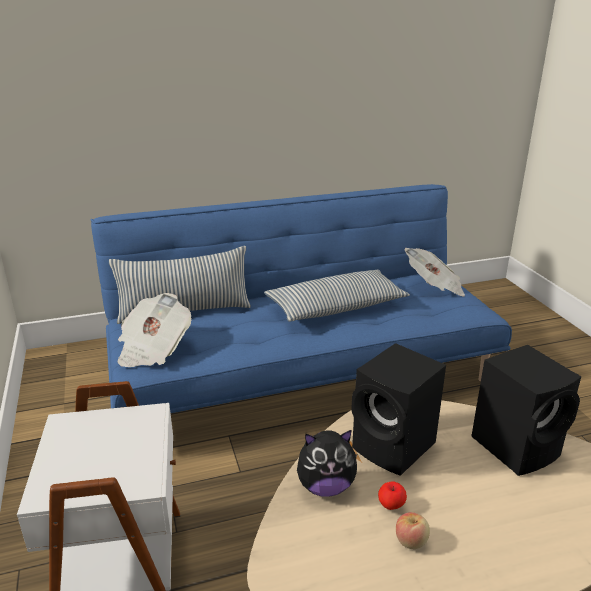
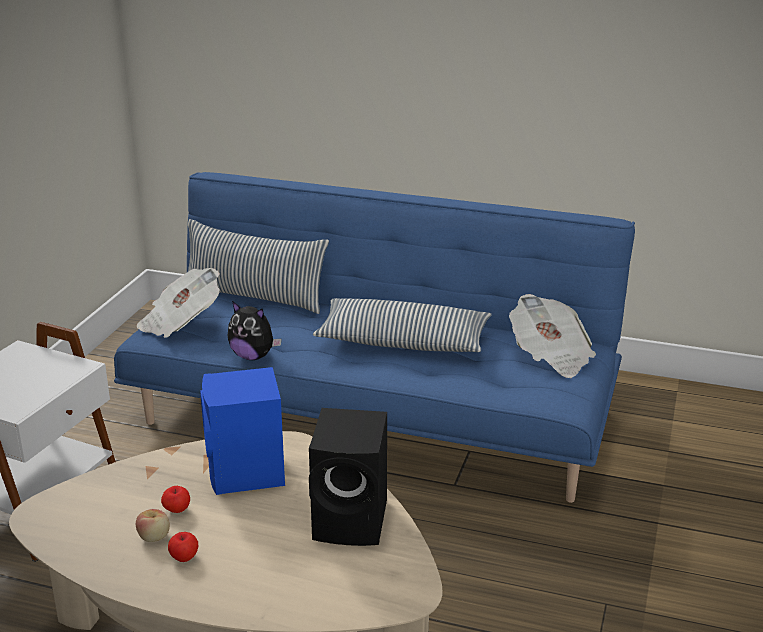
camera: 35 degrees right, 0 degrees up
plush toy [297,430,358,497] -> plush toy moved to [228,301,282,360]
black speaker [351,343,446,476] -> blue speaker [200,367,285,495]
none -> apple [168,532,198,562]

